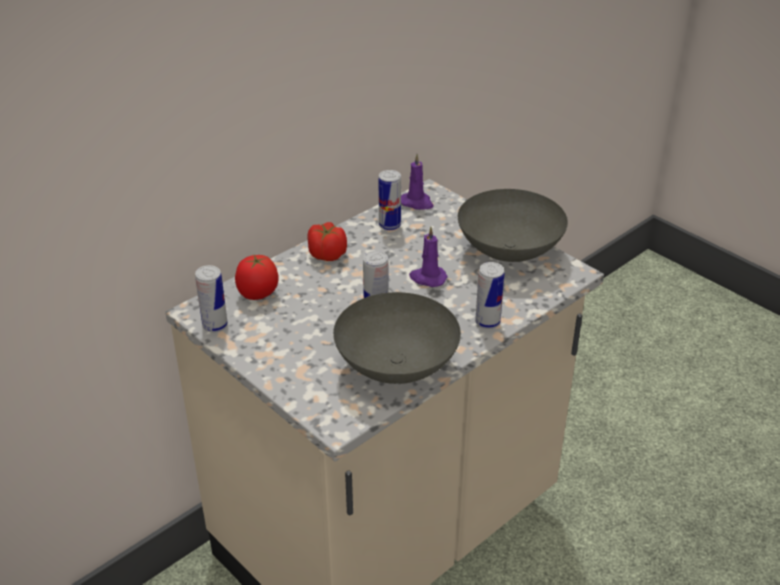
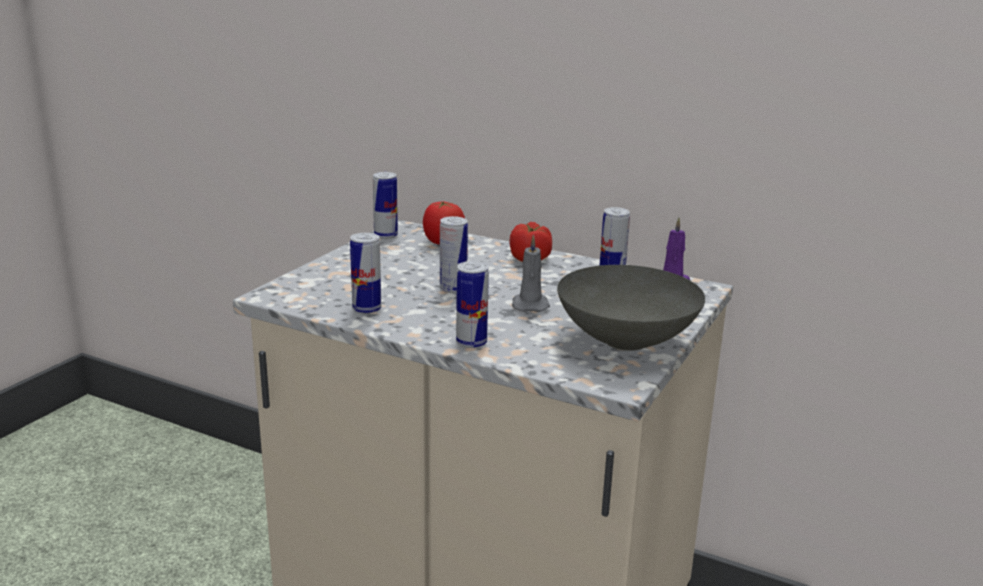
camera: 70 degrees right, 15 degrees down
grey bowl [333,292,461,384] -> can [350,233,381,314]
purple candle [409,227,448,287] -> grey candle [512,234,550,312]

